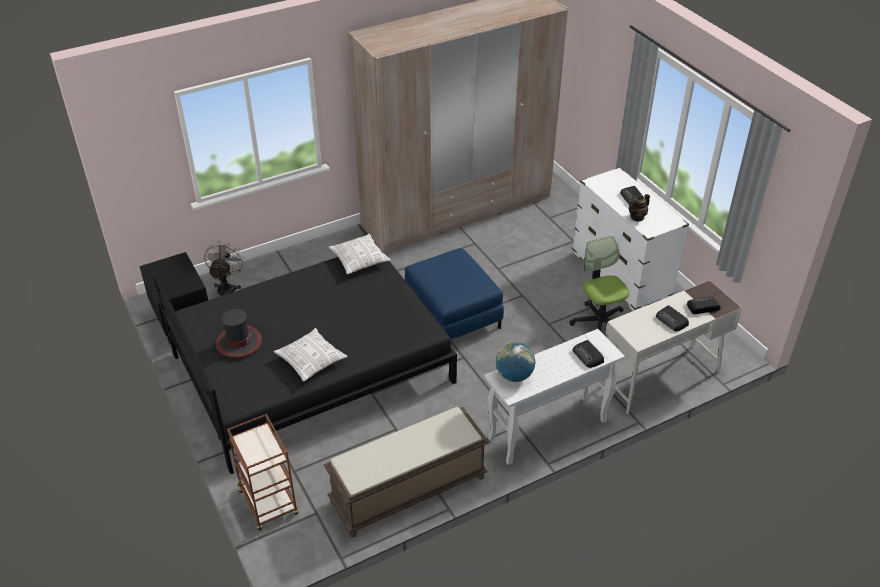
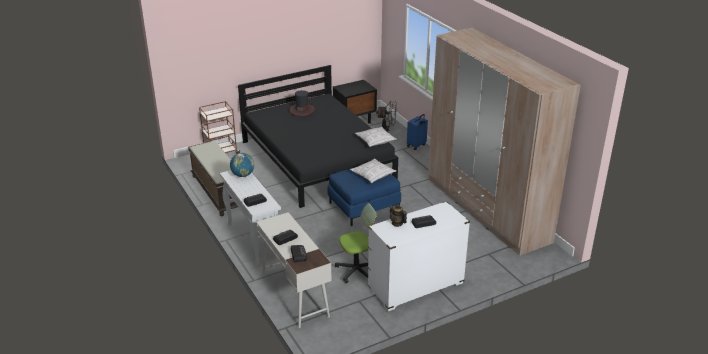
camera: 90 degrees right, 10 degrees down
pillow [274,328,348,382] -> pillow moved to [350,159,396,183]
none -> blue suitcase [407,114,428,150]

